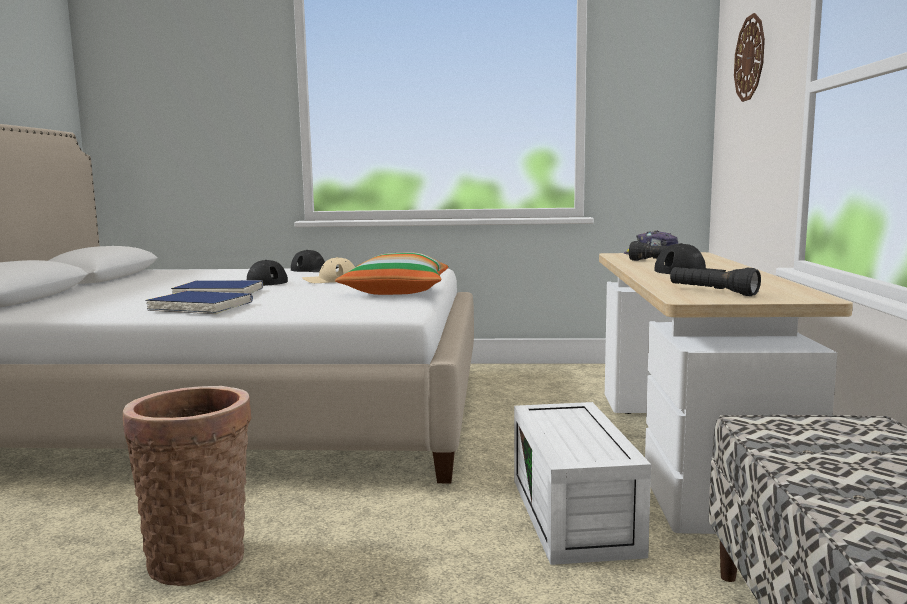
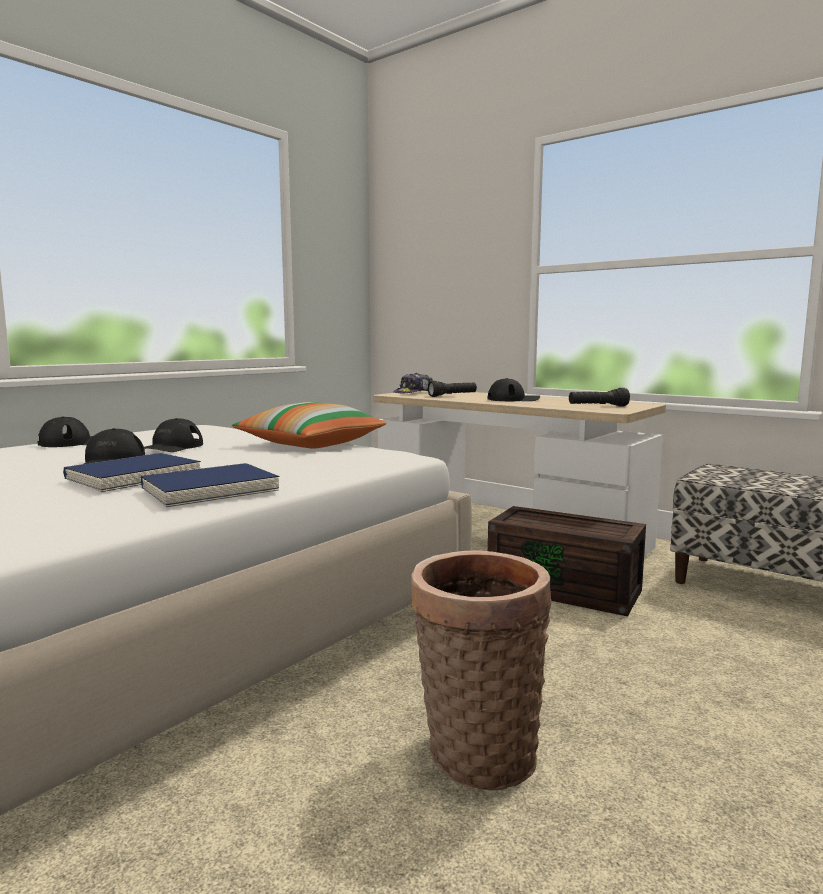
camera: 55 degrees left, 0 degrees up
beige cap [302,257,355,283] -> black cap [144,418,203,452]
white storage box [514,402,651,565] -> brown storage box [488,506,646,616]
wall clock [734,13,765,102] -> none

